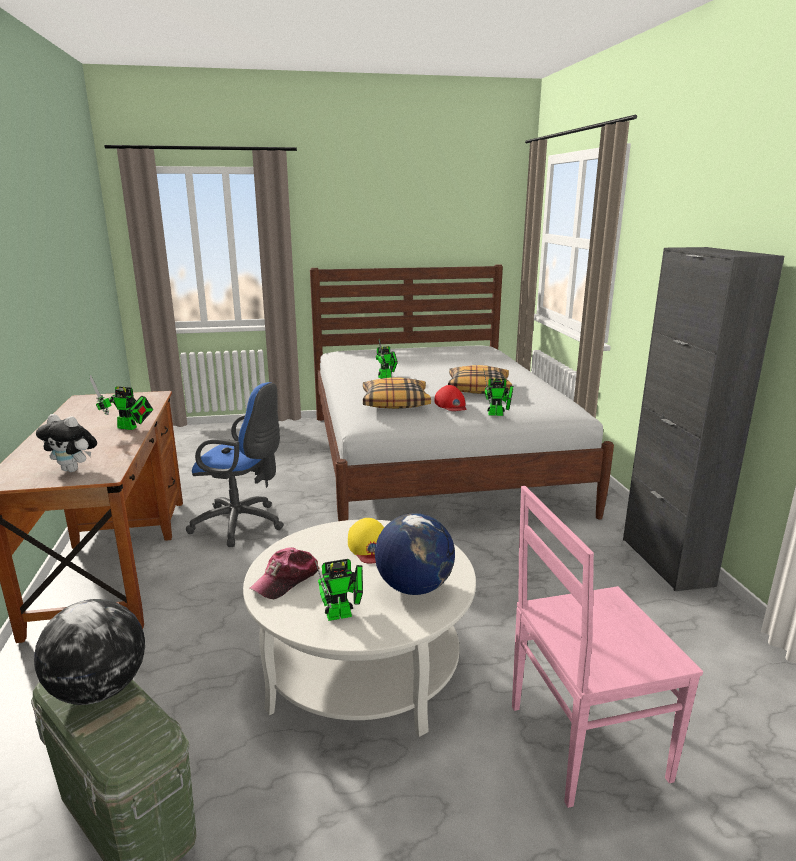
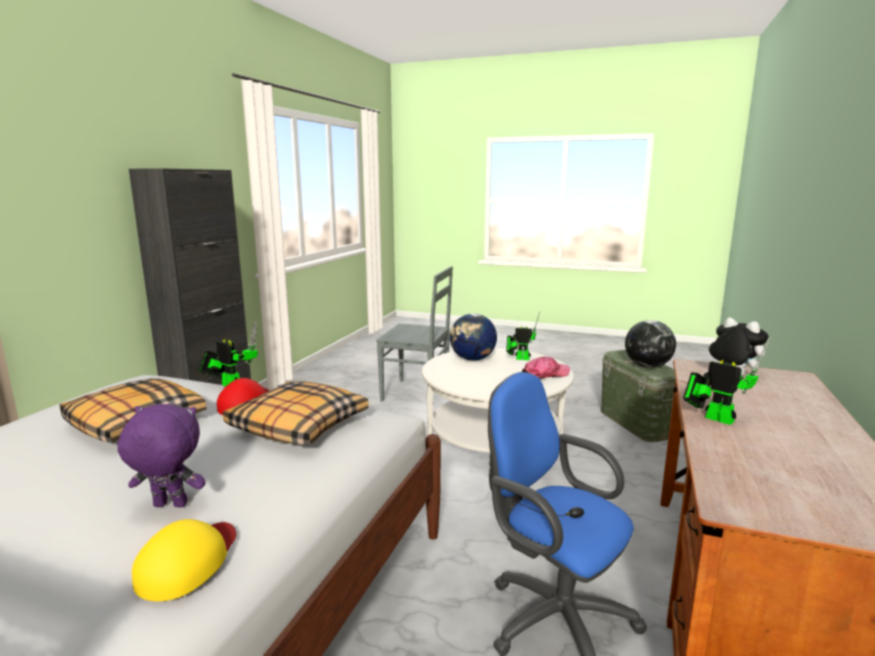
camera: 150 degrees left, 5 degrees down
yellow cap [348,518,384,563] -> yellow cap moved to [132,519,236,601]
toy robot [376,339,398,379] -> purple plush toy [118,404,206,507]
pink chair [512,486,703,808] -> grey chair [376,266,453,402]

